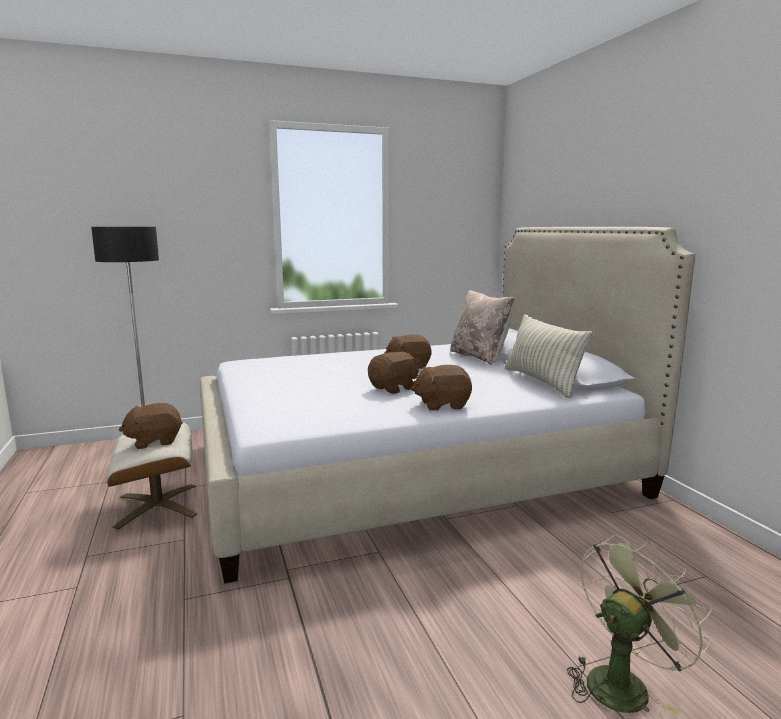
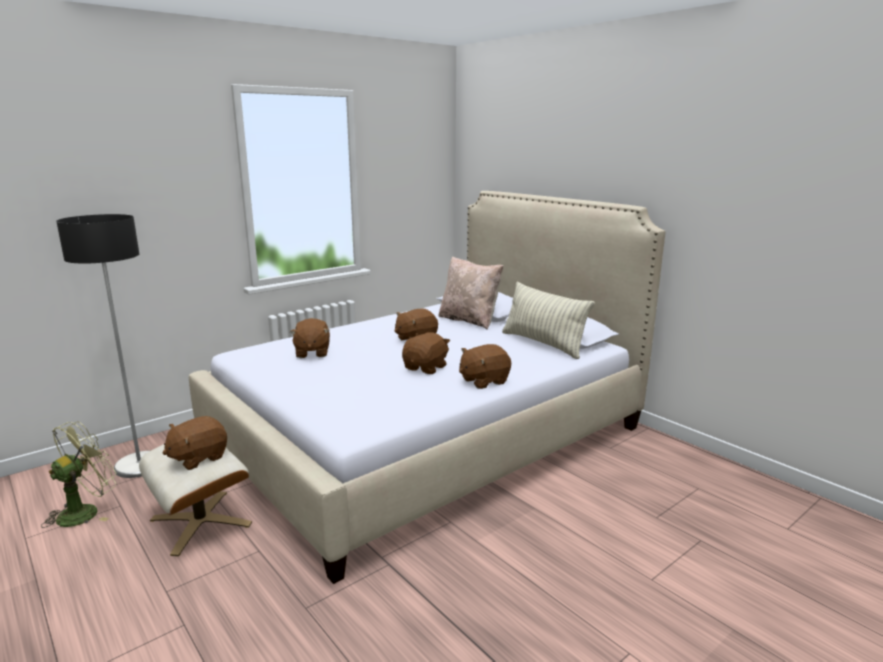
camera: 20 degrees left, 5 degrees up
green fan [567,534,712,715] -> green fan moved to [41,421,117,528]
none -> brown plush toy [290,318,330,358]

